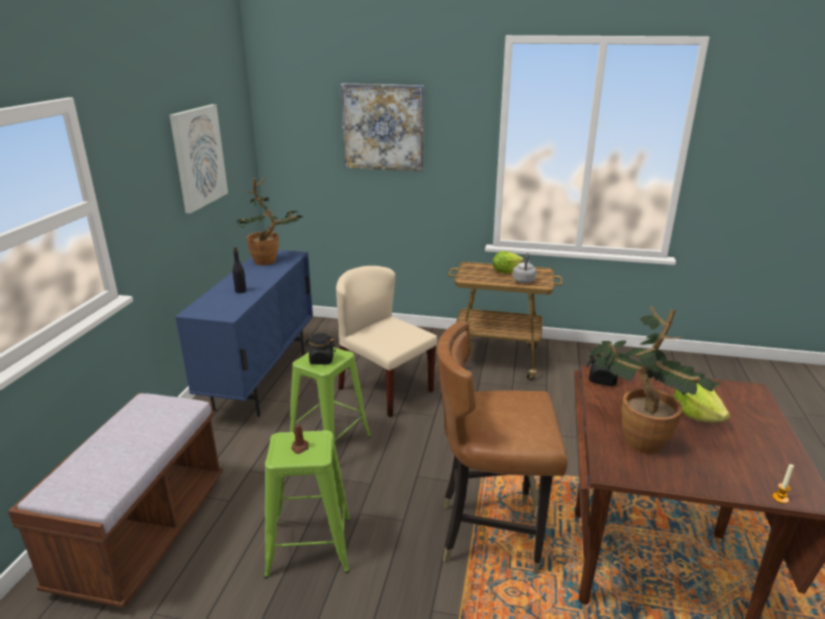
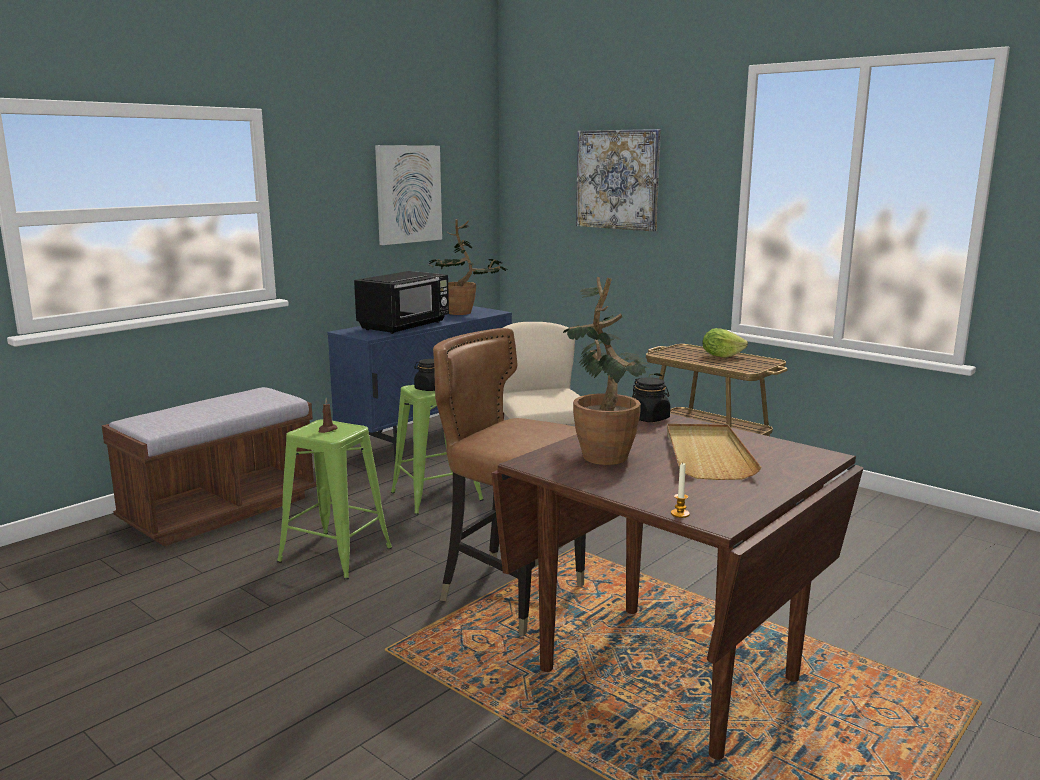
camera: 30 degrees right, 10 degrees down
black bottle [233,247,246,293] -> black microwave [354,271,449,334]
grey kettle [513,253,536,283] -> none
lettuce [674,383,730,422] -> beige tray [667,424,761,480]

